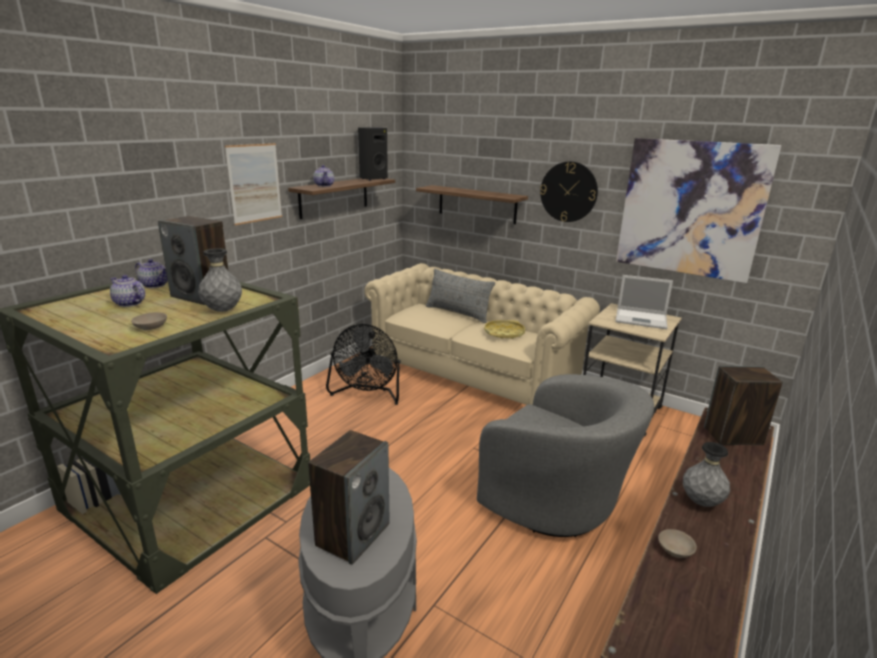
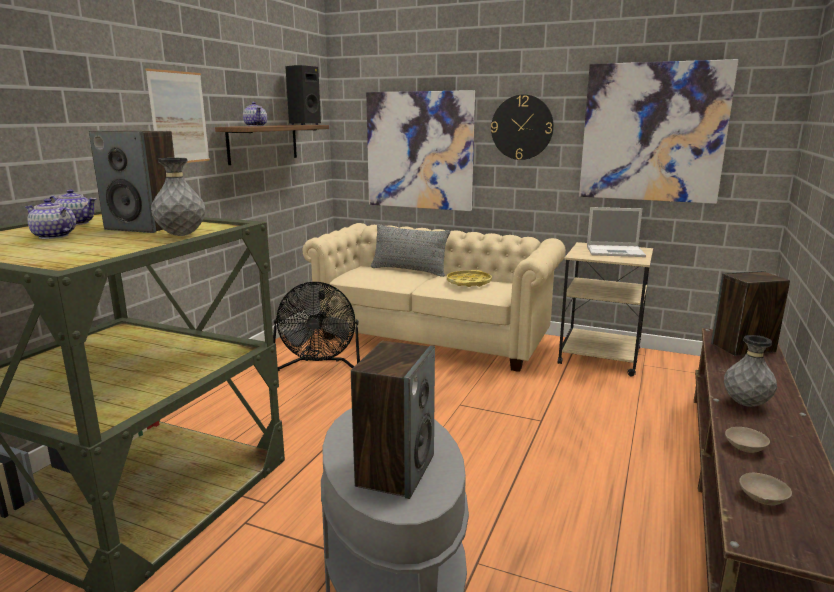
camera: 10 degrees left, 5 degrees down
beige bowl [131,312,167,330] -> beige bowl moved to [739,473,792,506]
shelf [416,185,528,224] -> picture [366,90,475,211]
grey armchair [477,374,654,537] -> none

